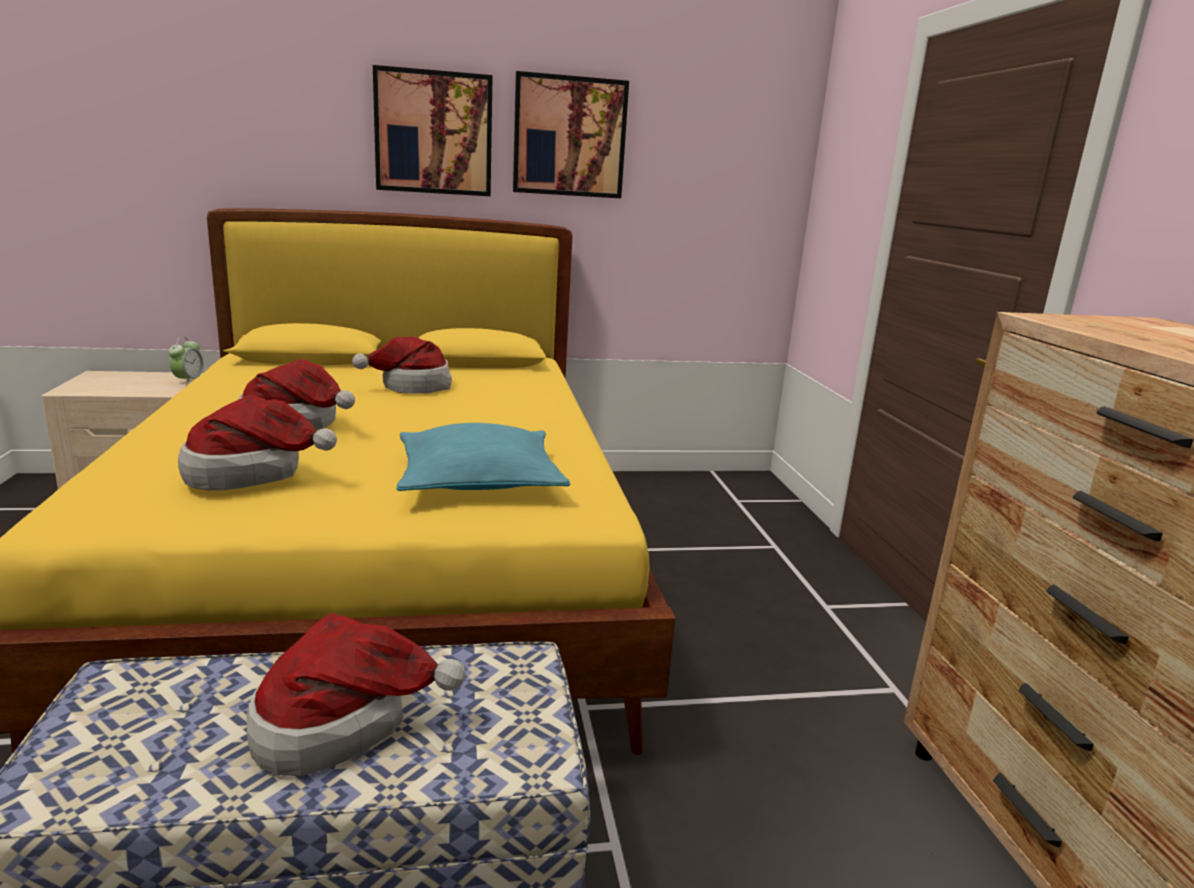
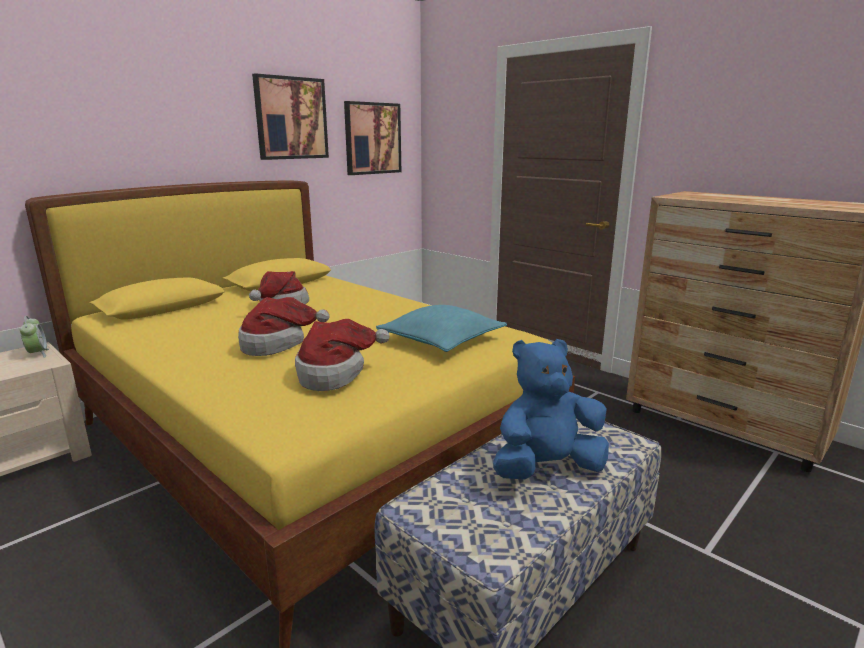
camera: 35 degrees left, 0 degrees up
hat [247,613,466,776] -> blue plush toy [493,339,609,480]
picture [373,65,493,196] -> picture moved to [344,101,401,175]

